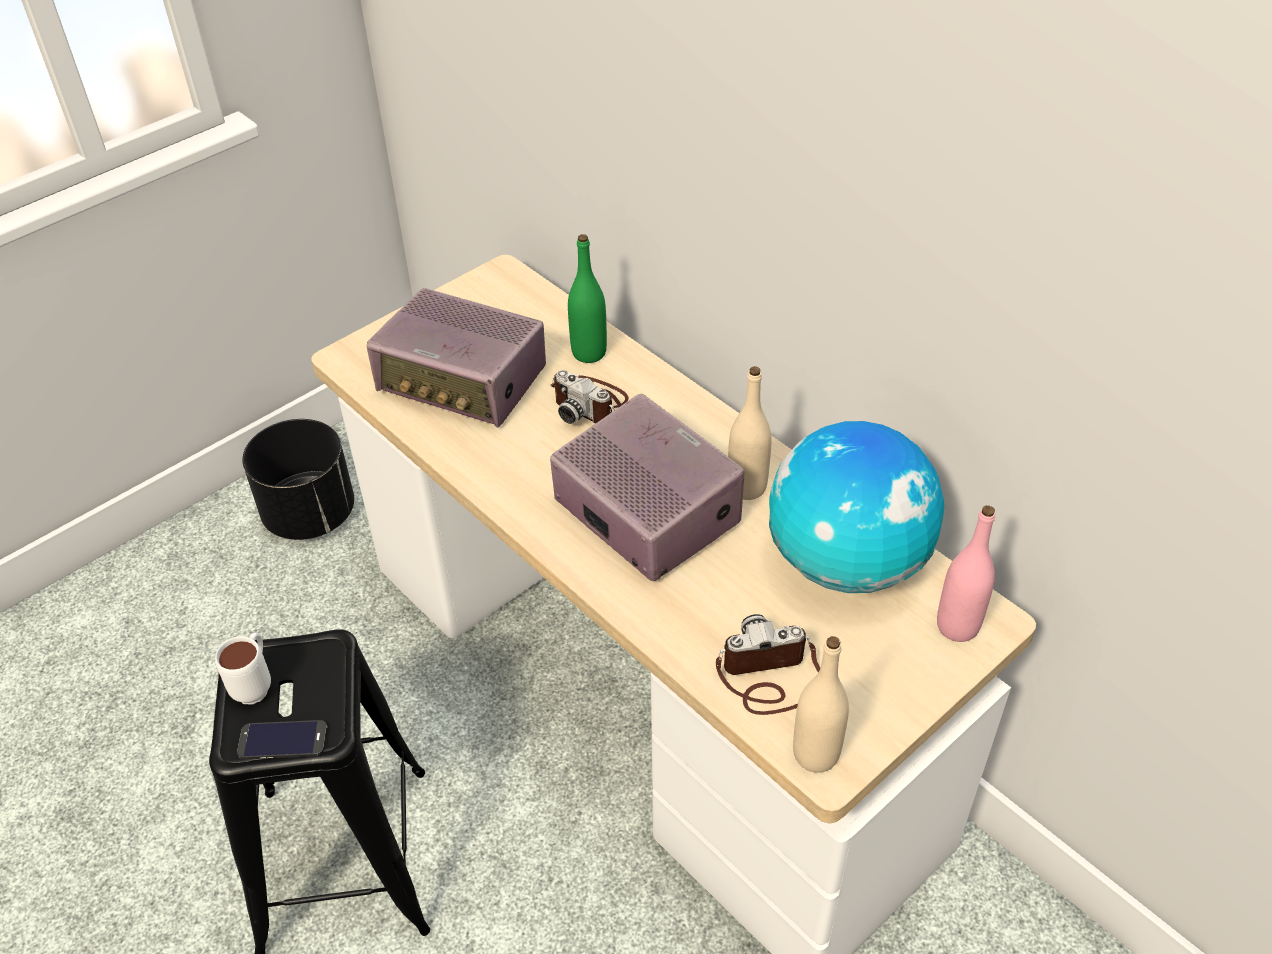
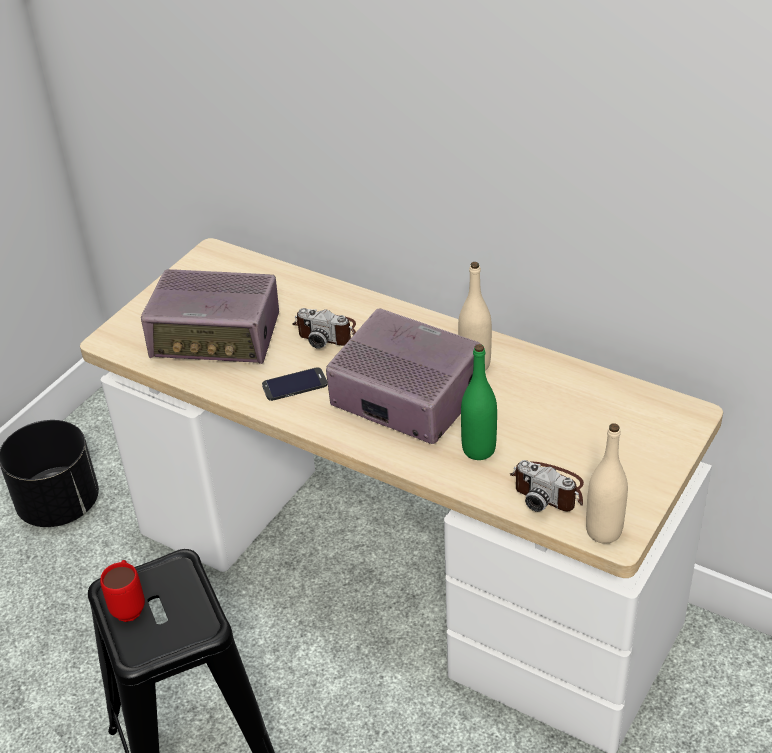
camera: 15 degrees left, 5 degrees down
white mug [215,633,271,705] -> red mug [100,560,145,622]
phone [237,720,327,759] -> phone moved to [262,367,328,401]
green bottle [568,234,607,363] -> green bottle moved to [461,344,497,460]
camera [716,614,820,715] -> camera turned 120 degrees counterclockwise [510,460,584,512]
globe [769,421,944,593] -> none
pink bottle [937,505,995,642] -> none

